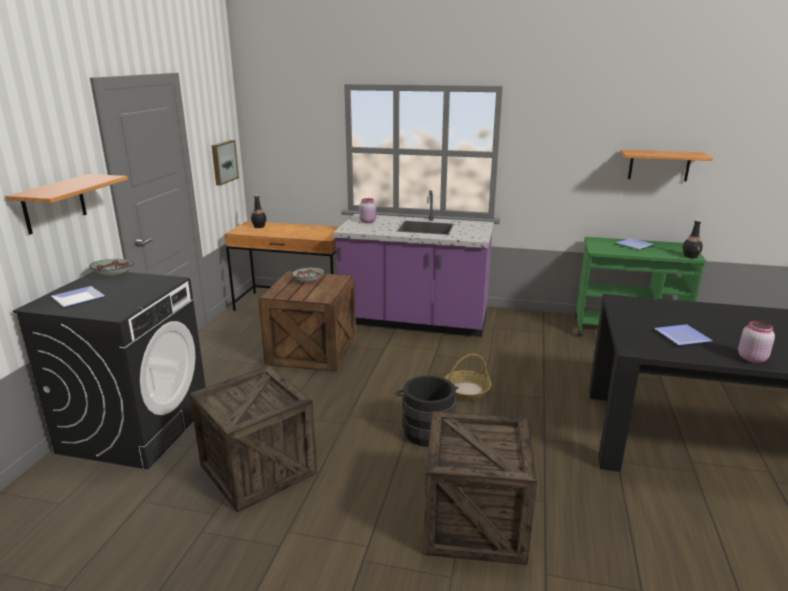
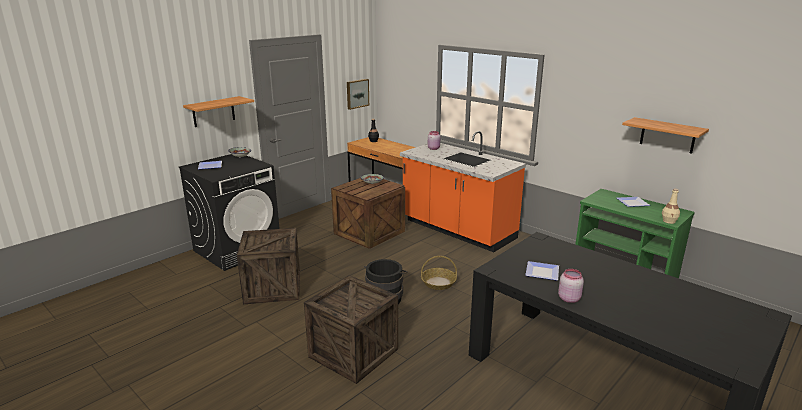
camera: 30 degrees right, 0 degrees up
purple counter [333,190,494,337] -> orange counter [400,131,526,252]
black bottle [683,219,703,258] -> beige bottle [662,189,680,224]

